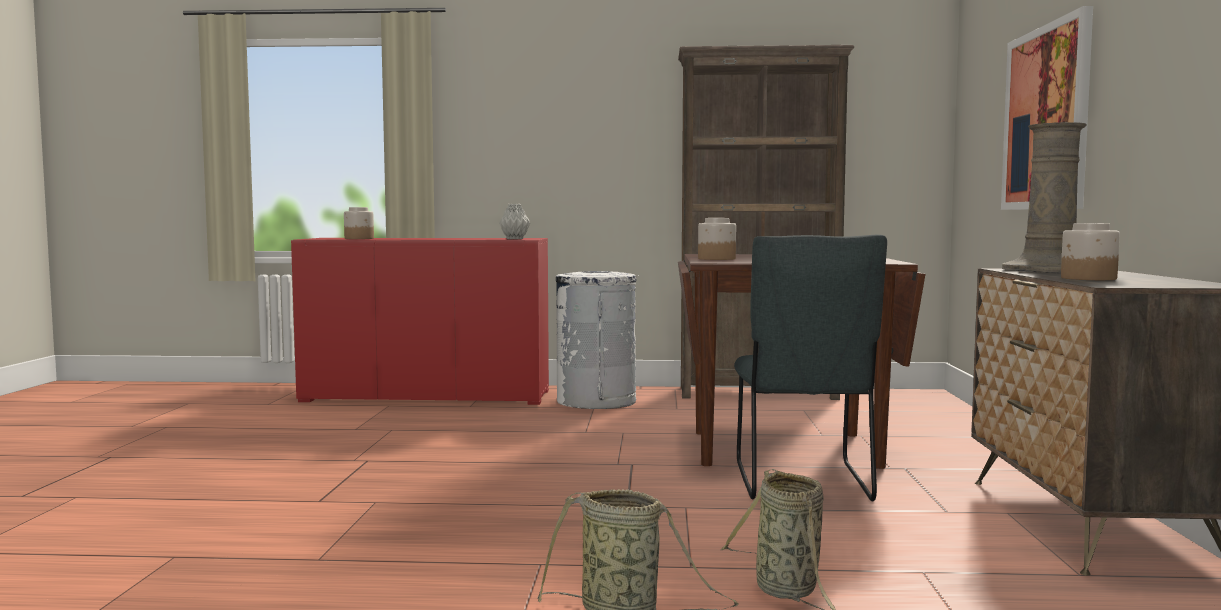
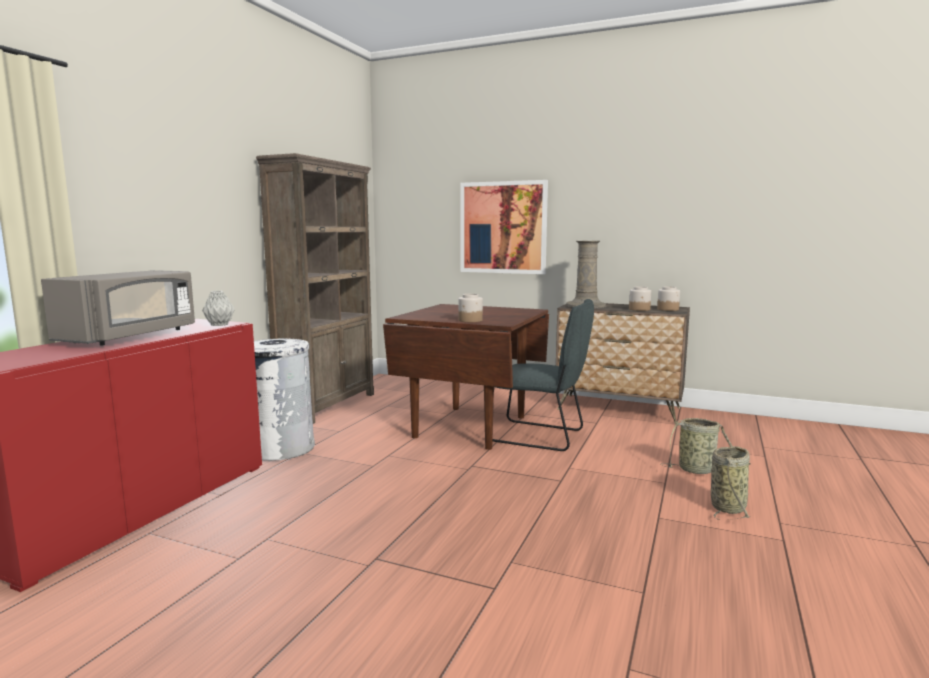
camera: 70 degrees left, 5 degrees up
jar [344,207,374,239] -> jar moved to [657,286,680,311]
none -> grey microwave [41,270,195,345]

